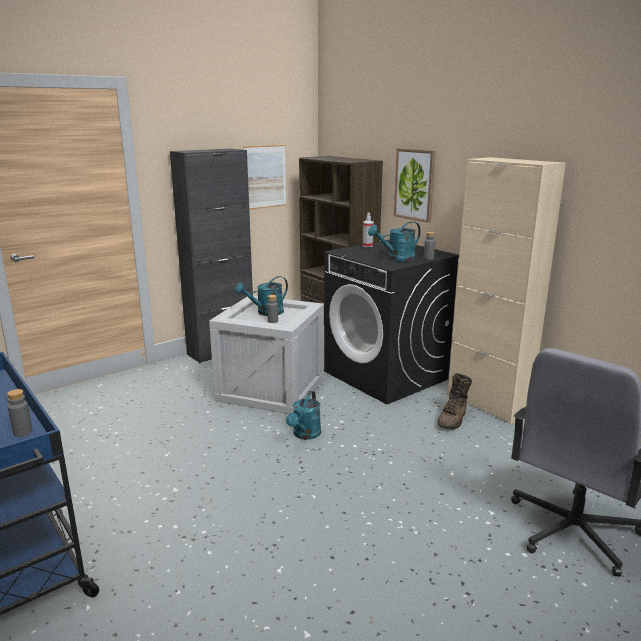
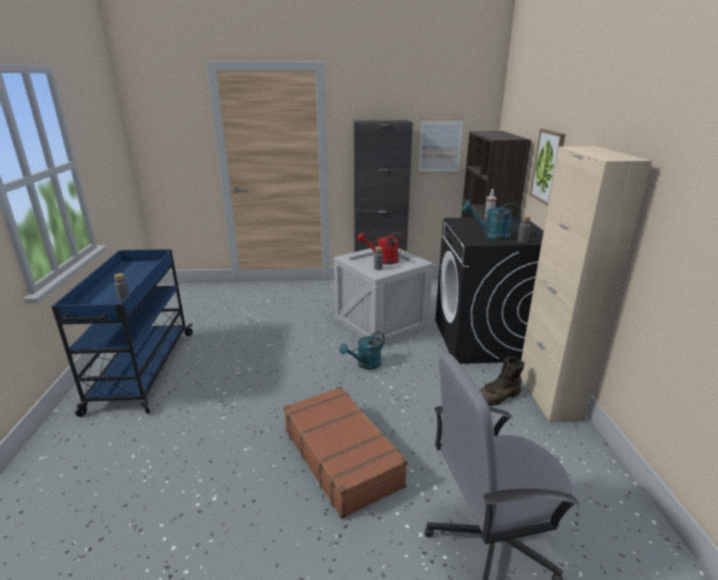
camera: 35 degrees right, 5 degrees up
turquoise watering can [235,276,288,316] -> red watering can [357,232,405,264]
none -> brown suitcase [283,386,408,519]

